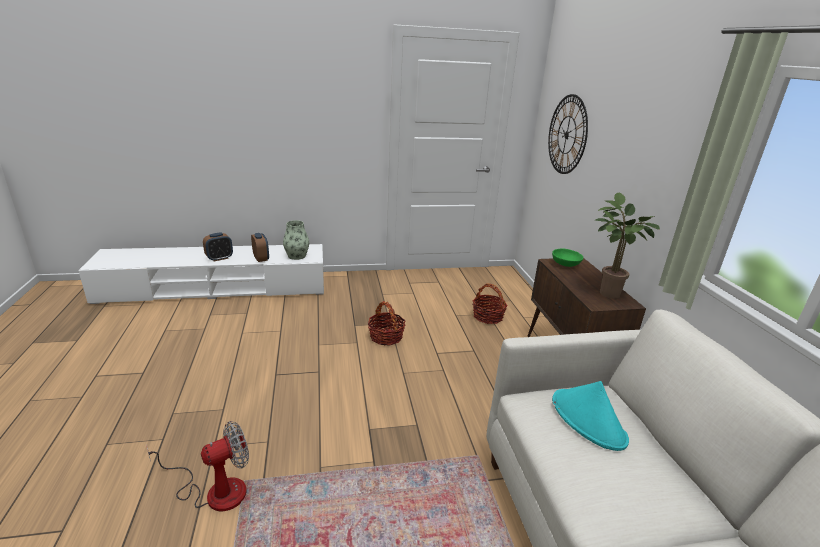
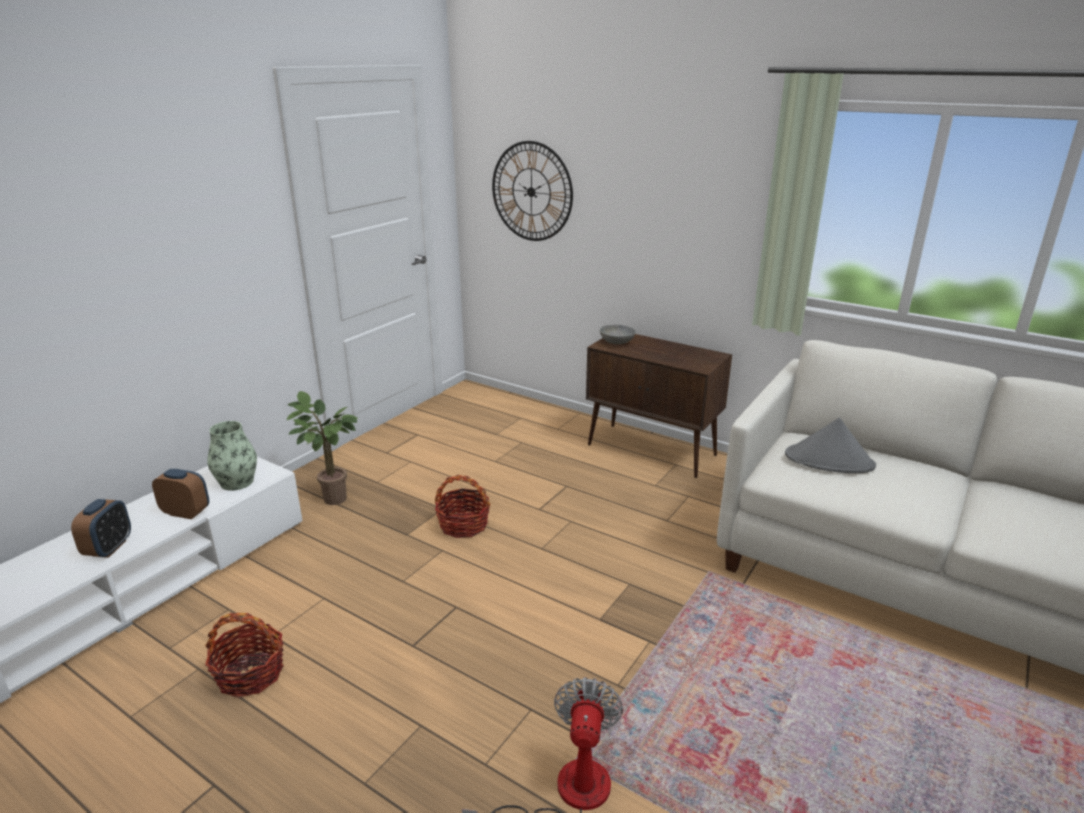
camera: 45 degrees left, 0 degrees up
basket [473,283,508,324] -> basket moved to [205,613,284,698]
green bowl [552,249,583,267] -> grey bowl [600,325,636,344]
turquoise hat [552,381,629,451] -> grey hat [785,418,876,473]
potted plant [595,193,661,299] -> potted plant moved to [287,391,358,505]

